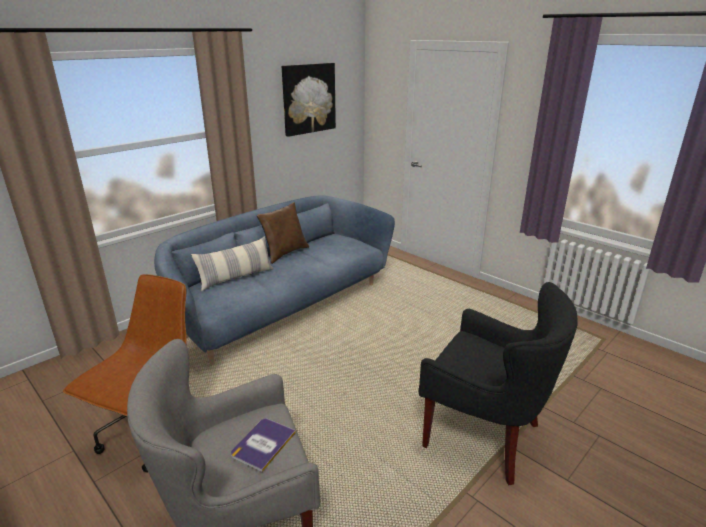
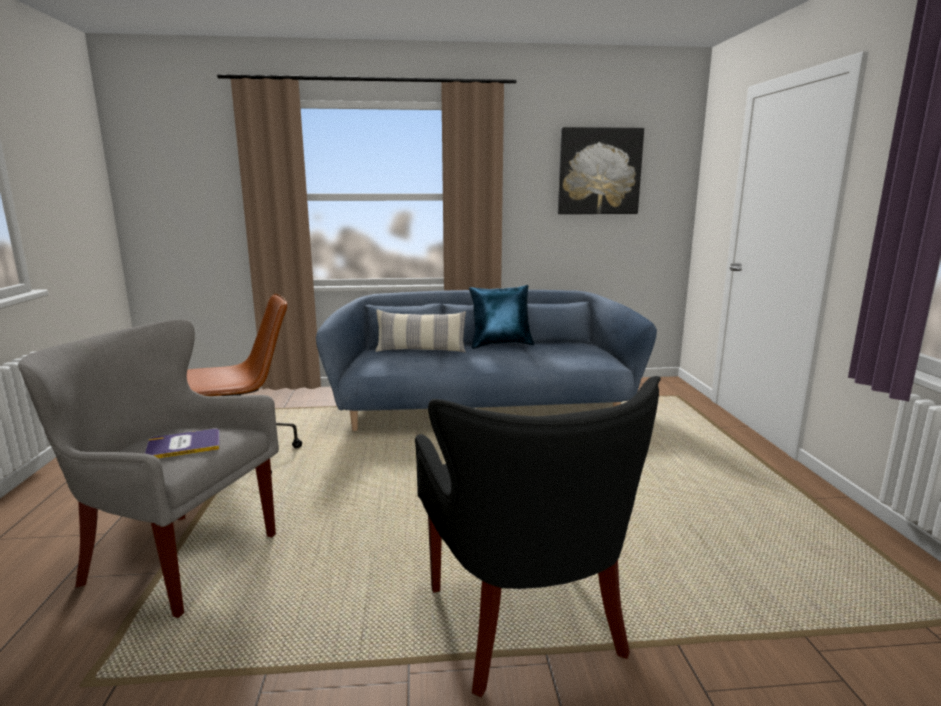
camera: 40 degrees right, 10 degrees down
brown pillow [257,202,309,264] -> blue pillow [469,285,534,349]

